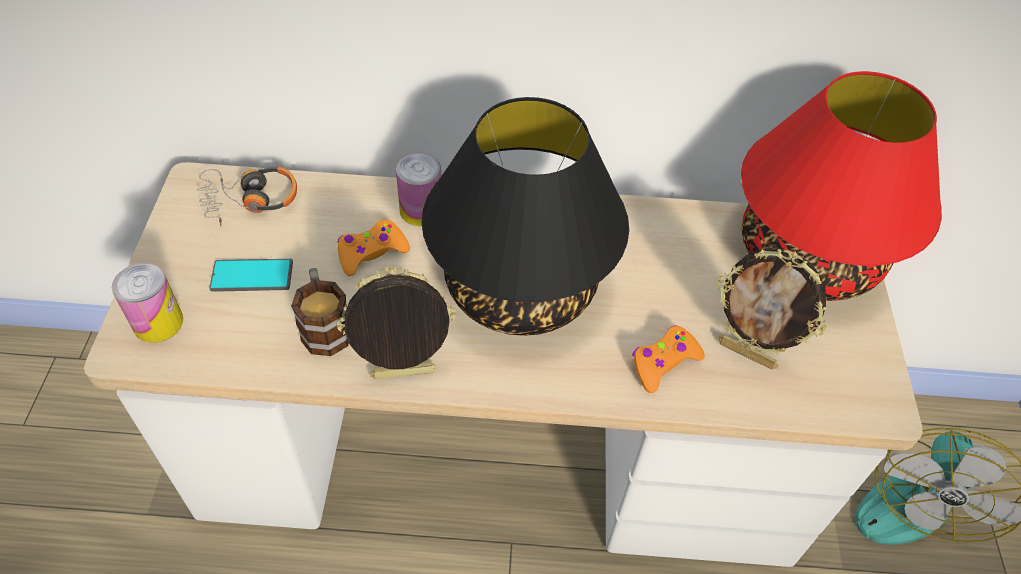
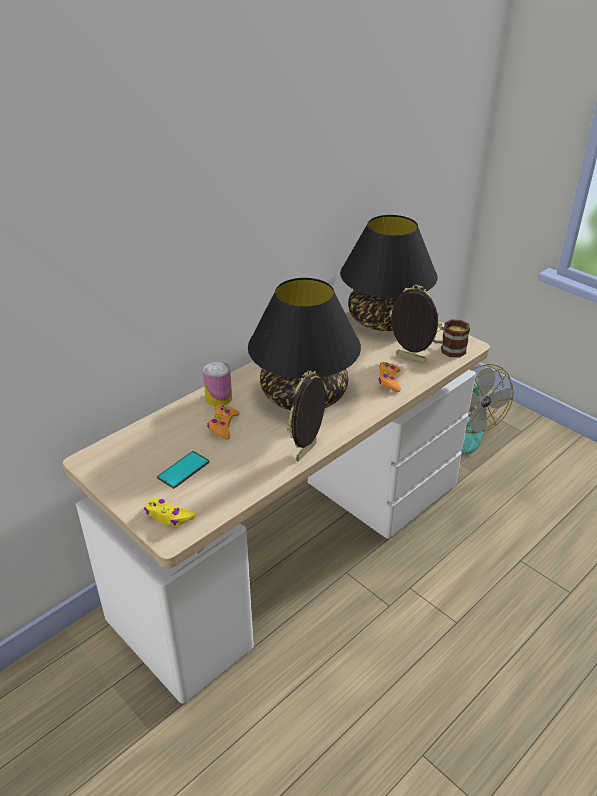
camera: 45 degrees left, 15 degrees down
can [112,263,183,343] -> yellow game controller [144,498,196,526]
headphones [197,167,297,226] -> none
mug [291,268,349,356] -> mug moved to [433,320,470,357]
picture frame [717,248,827,370] -> picture frame turned 135 degrees counterclockwise [389,285,442,363]
red table lamp [741,71,942,301] -> black table lamp [340,215,437,331]

